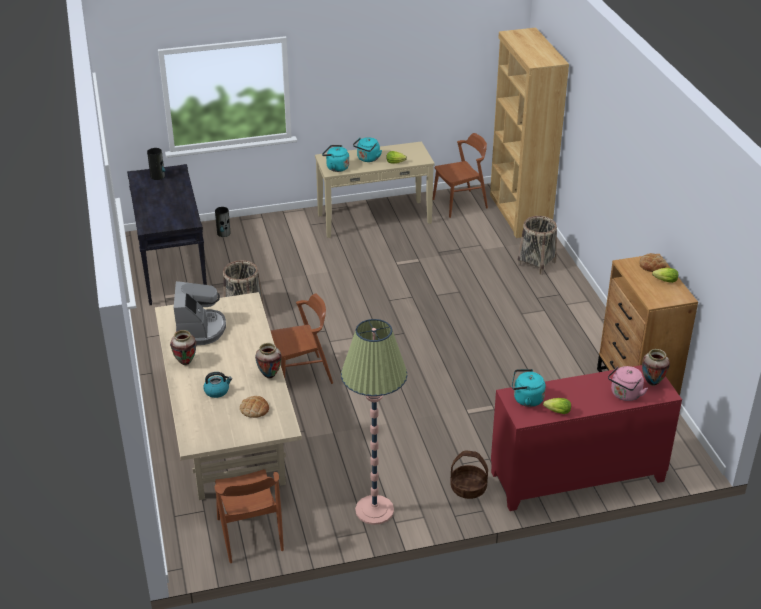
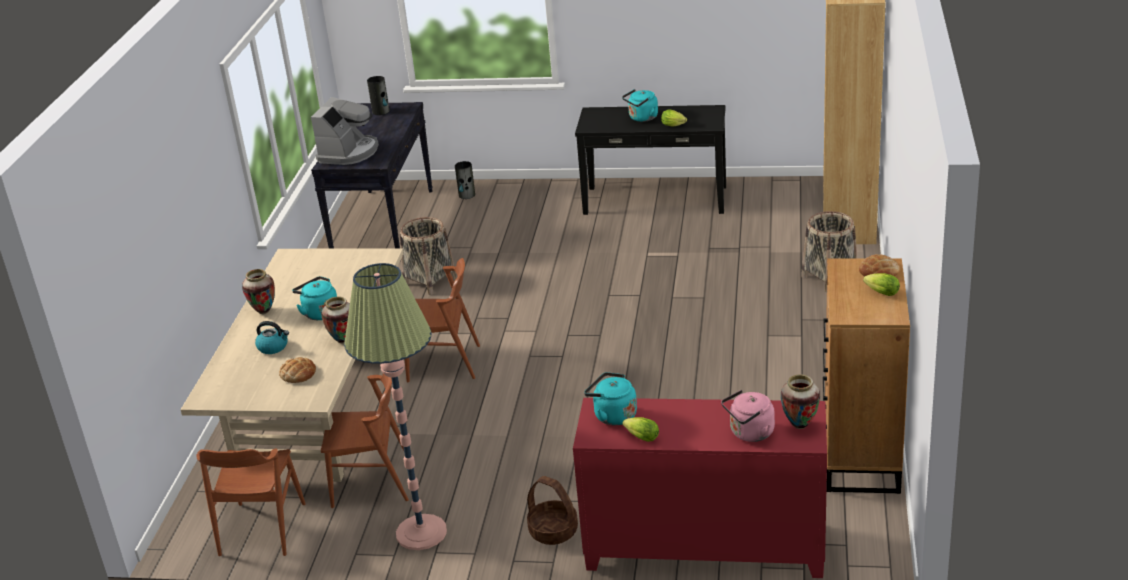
camera: 25 degrees right, 5 degrees down
coffee machine [174,281,226,345] -> coffee machine moved to [311,97,379,165]
beige console table [315,141,435,238] -> black console table [575,105,726,215]
turquoise kettle [322,145,349,172] -> turquoise kettle moved to [292,276,337,320]
brown chair [433,133,488,218] -> brown chair moved to [321,374,409,508]

